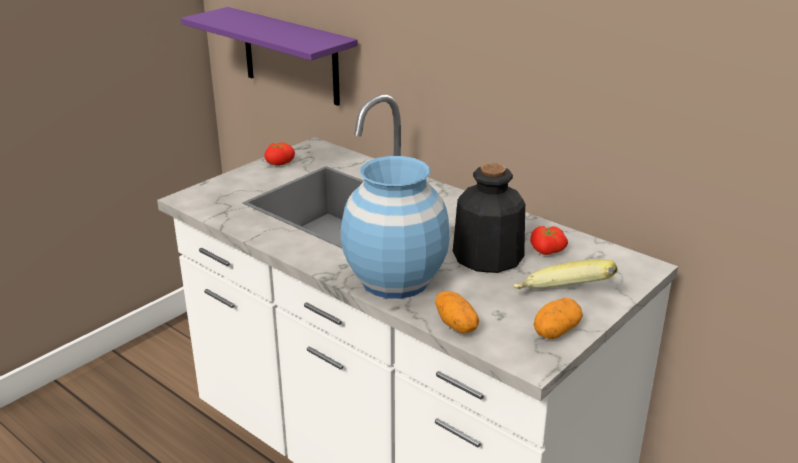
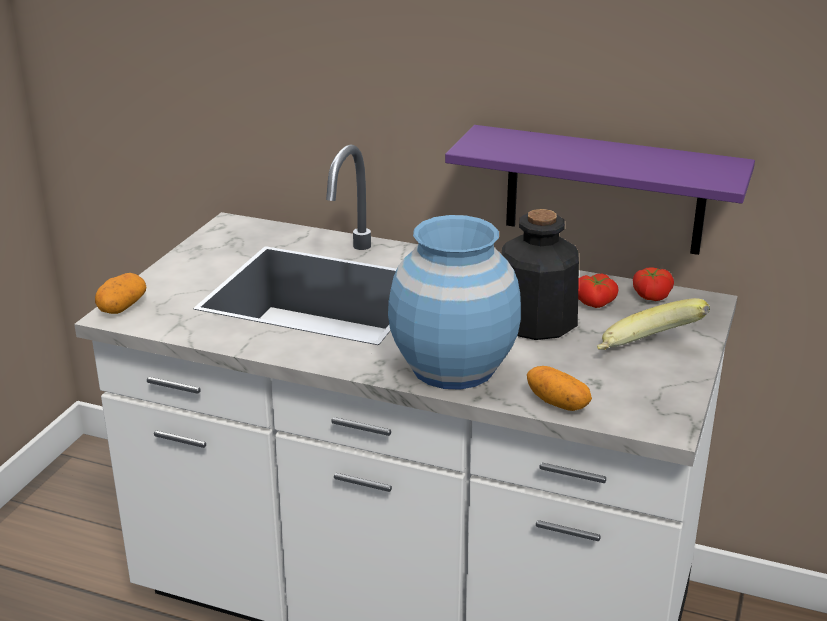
camera: 20 degrees left, 0 degrees up
purple shelf [181,7,358,106] -> purple shelf moved to [445,125,755,255]
tomato [264,143,295,166] -> tomato moved to [633,267,674,301]
potato [534,298,583,339] -> potato moved to [95,273,146,314]

